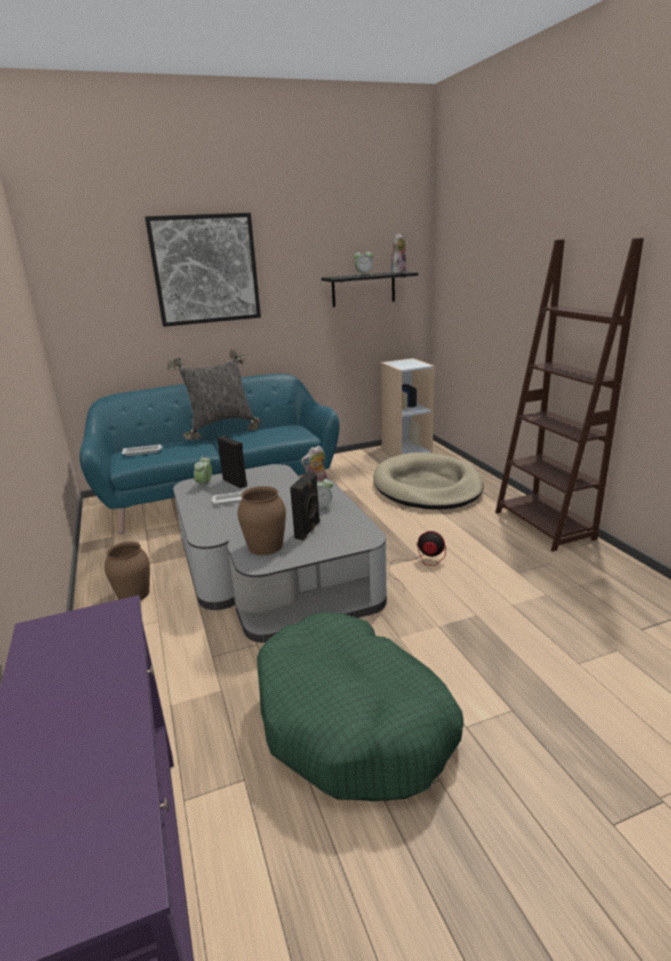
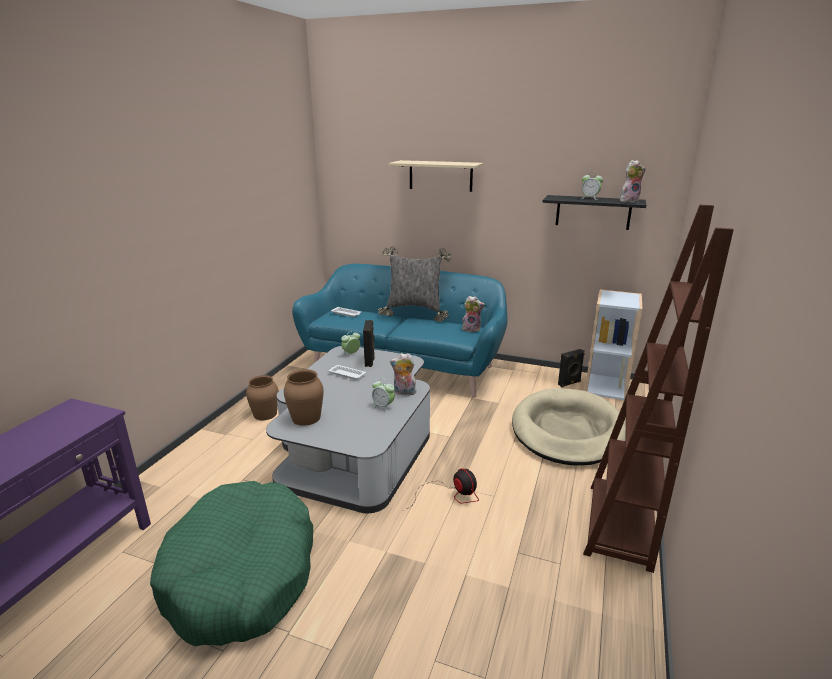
camera: 40 degrees right, 0 degrees up
picture [145,213,261,327] -> beige shelf [389,160,484,192]
black speaker [290,472,320,540] -> black speaker moved to [558,349,585,387]
none -> plush toy [462,296,485,332]

